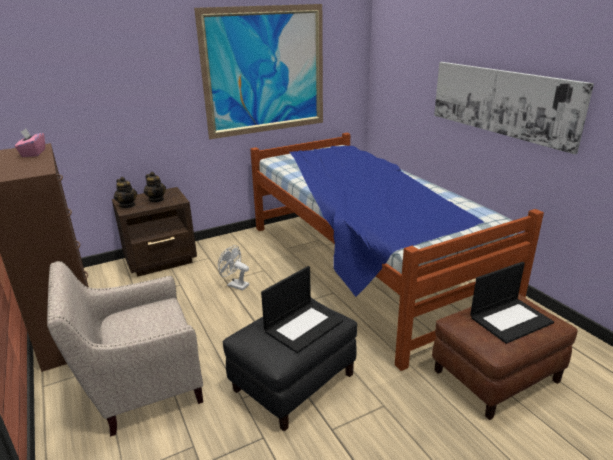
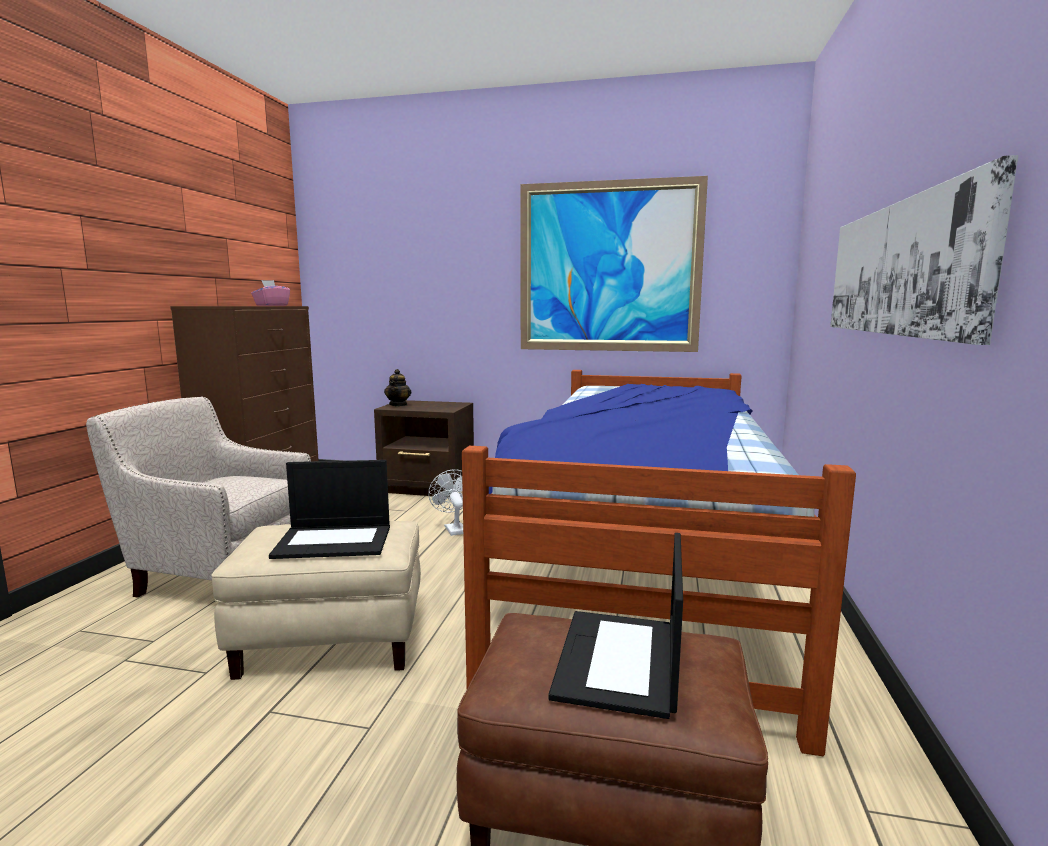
camera: 40 degrees right, 15 degrees down
teapot [144,172,166,202] -> none
black ottoman [222,298,357,431] -> beige ottoman [211,521,421,680]
laptop [470,262,554,344] -> laptop turned 90 degrees clockwise [548,533,683,719]

